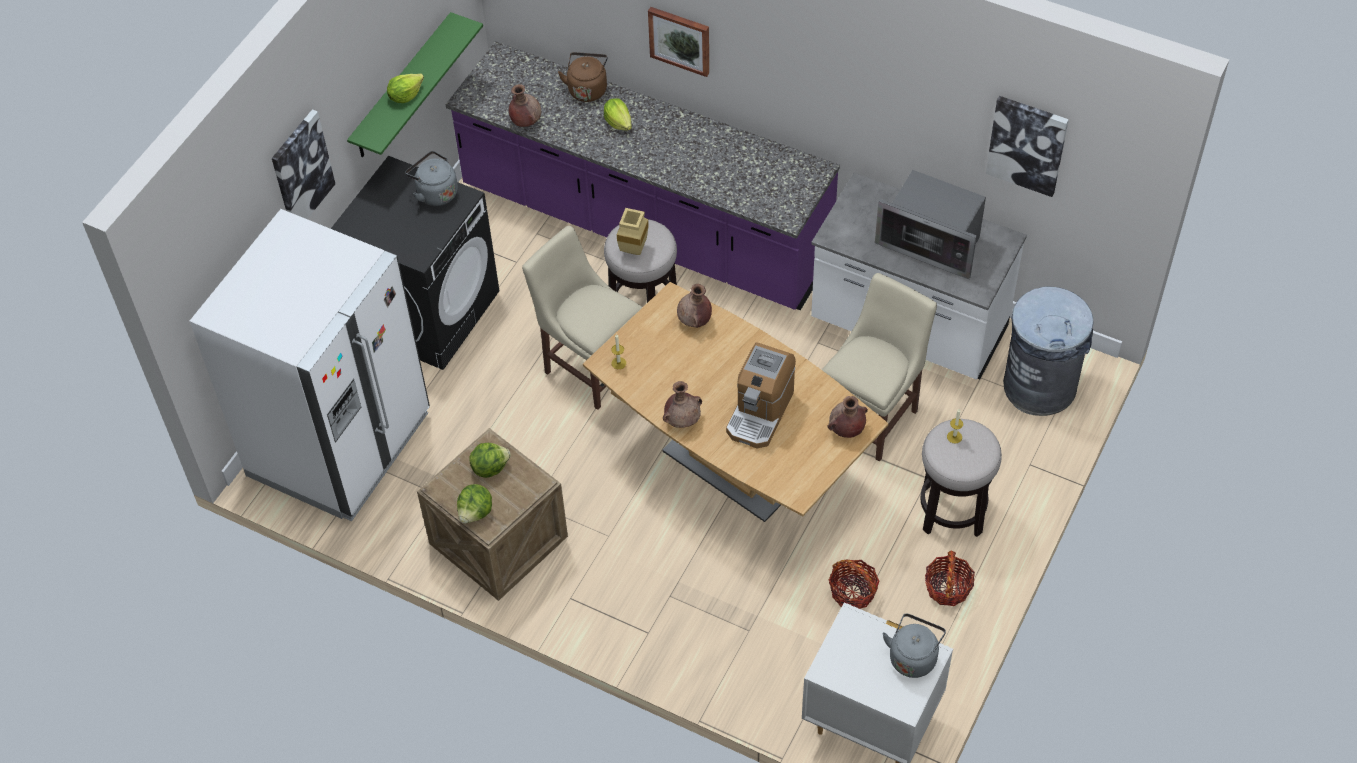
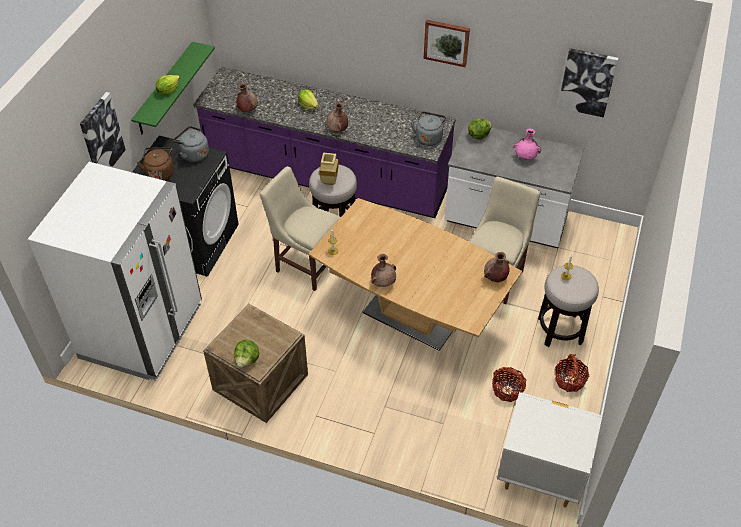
camera: 10 degrees left, 5 degrees down
lettuce [469,443,511,478] -> lettuce moved to [468,118,492,140]
brown kettle [558,52,608,102] -> brown kettle moved to [137,147,174,181]
picture [648,7,709,77] -> picture moved to [424,20,470,67]
brown vase [677,284,712,328] -> brown vase moved to [326,102,348,132]
coffee machine [726,342,796,448] -> none
microwave [875,170,986,279] -> pink vase [513,129,541,160]
grey kettle [882,614,946,678] -> grey kettle moved to [411,112,446,146]
grey trash can [1003,287,1093,416] -> none

